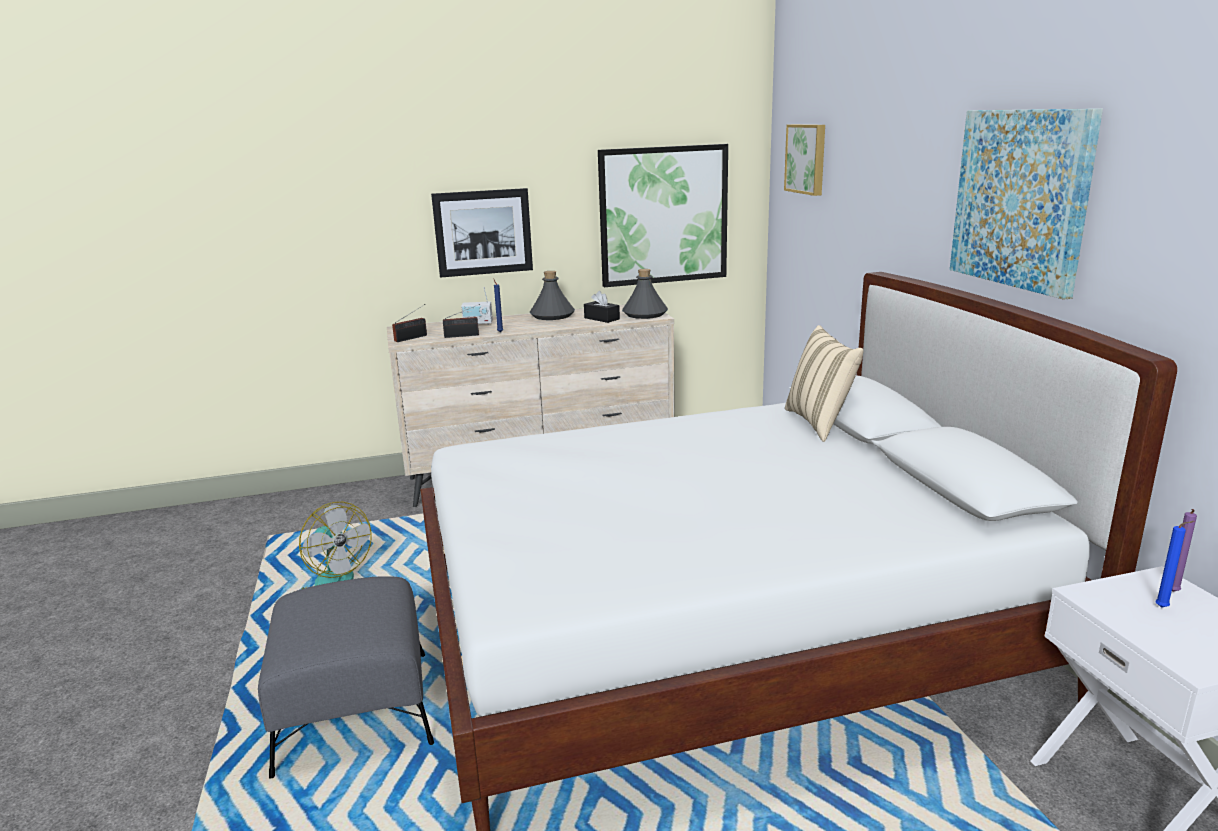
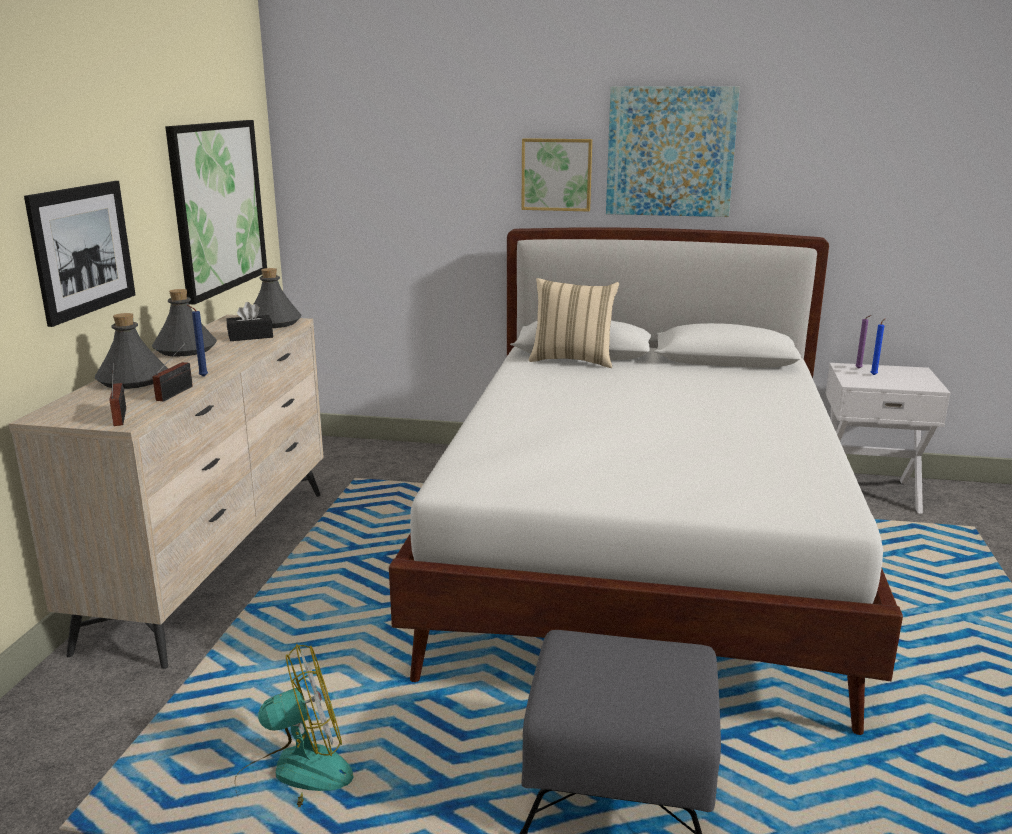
camera: 65 degrees left, 0 degrees up
radio [461,287,493,325] -> grey bottle [95,313,168,389]
picture [784,124,825,196] -> picture moved to [522,138,592,211]

